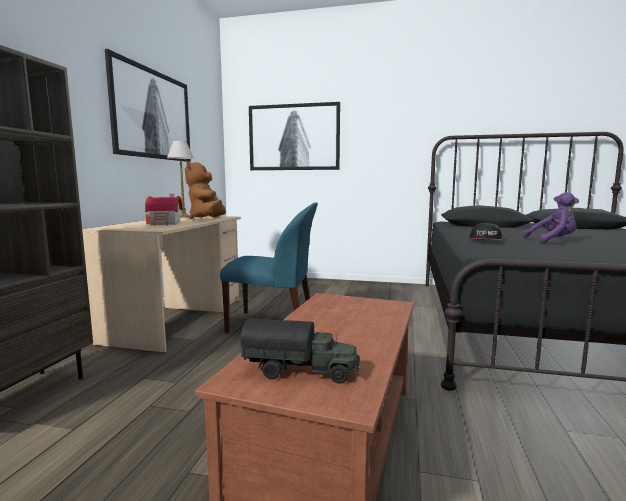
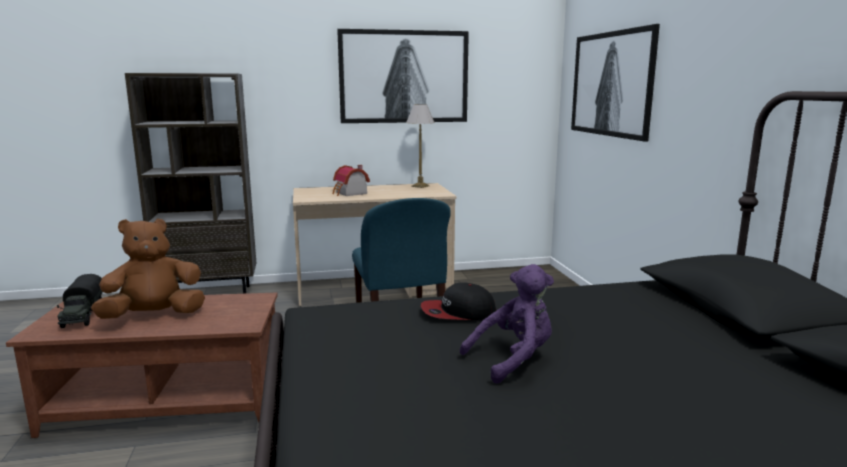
camera: 65 degrees right, 5 degrees up
brown plush toy [185,161,226,219] -> brown plush toy moved to [91,218,205,319]
purple plush toy [523,192,579,244] -> purple plush toy turned 90 degrees counterclockwise [460,264,554,384]

